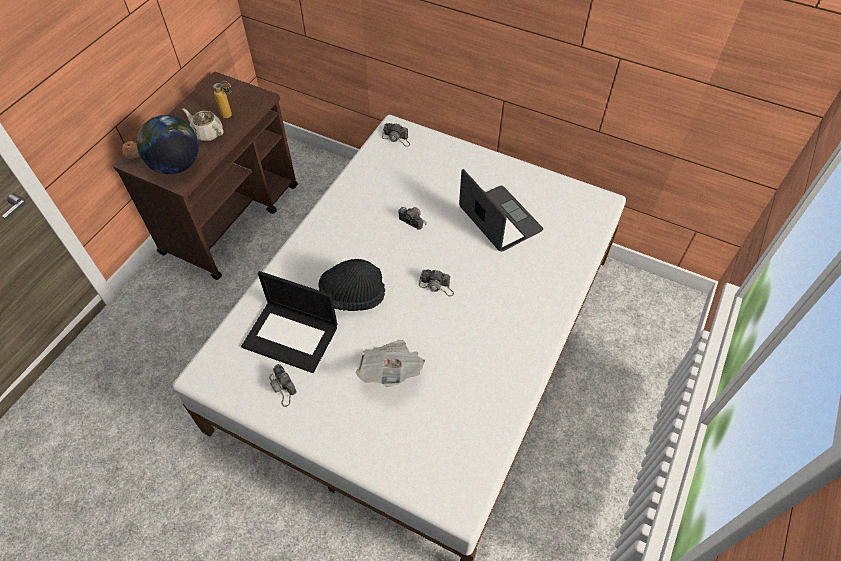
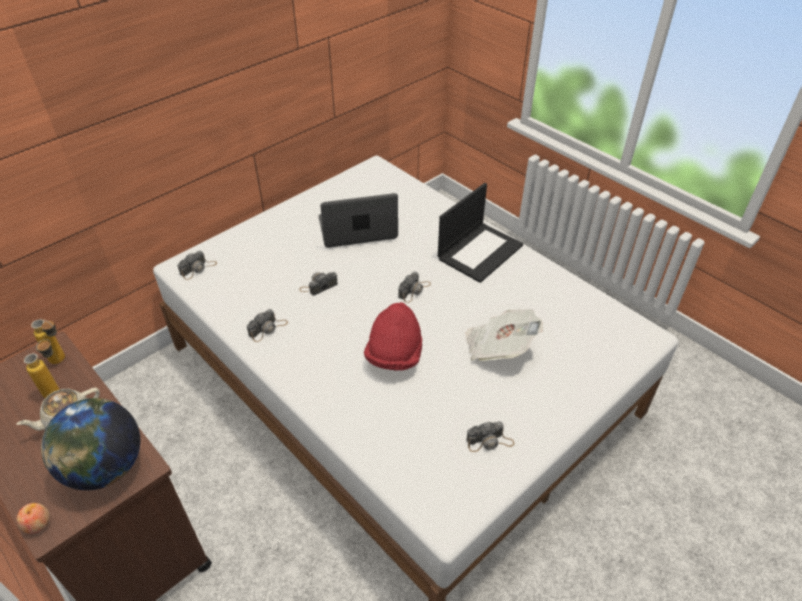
camera: 70 degrees left, 10 degrees down
laptop [241,271,337,373] -> laptop moved to [438,183,523,283]
black hat [318,259,385,311] -> red hat [364,302,422,371]
none -> bottle [31,319,65,364]
none -> camera [247,309,288,342]

